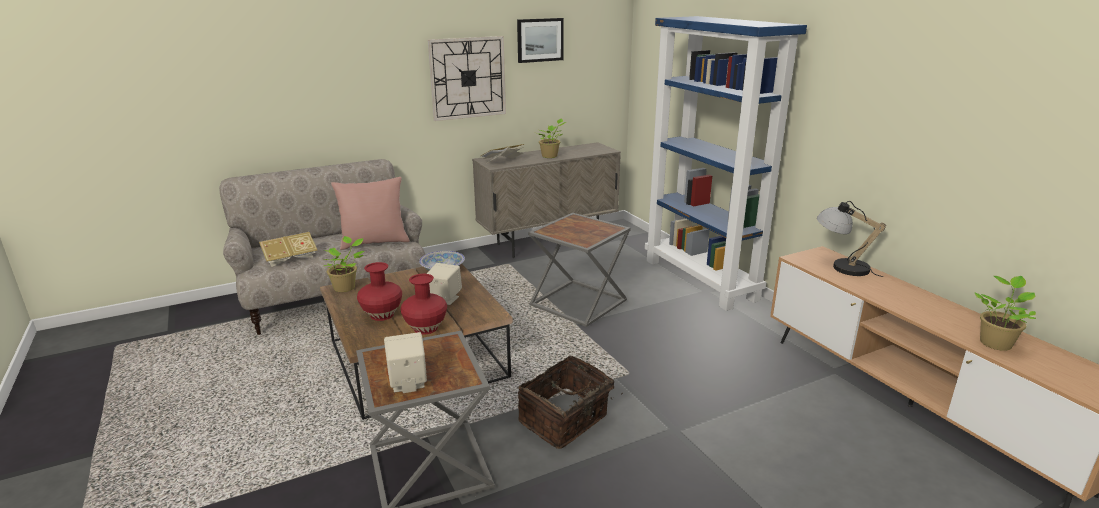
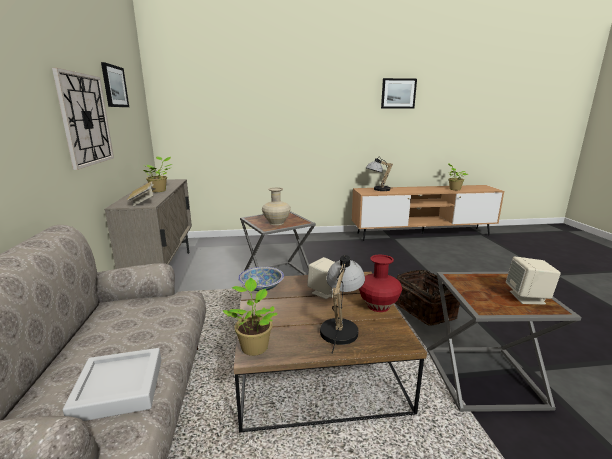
camera: 70 degrees left, 5 degrees down
book [259,232,318,267] -> grey tray [63,348,161,421]
pink pillow [331,177,410,250] -> none
red vase [357,262,402,321] -> table lamp [320,255,365,354]
blue bookcase [645,16,807,311] -> none
none -> beige vase [262,187,291,225]
none -> picture [381,78,417,109]

